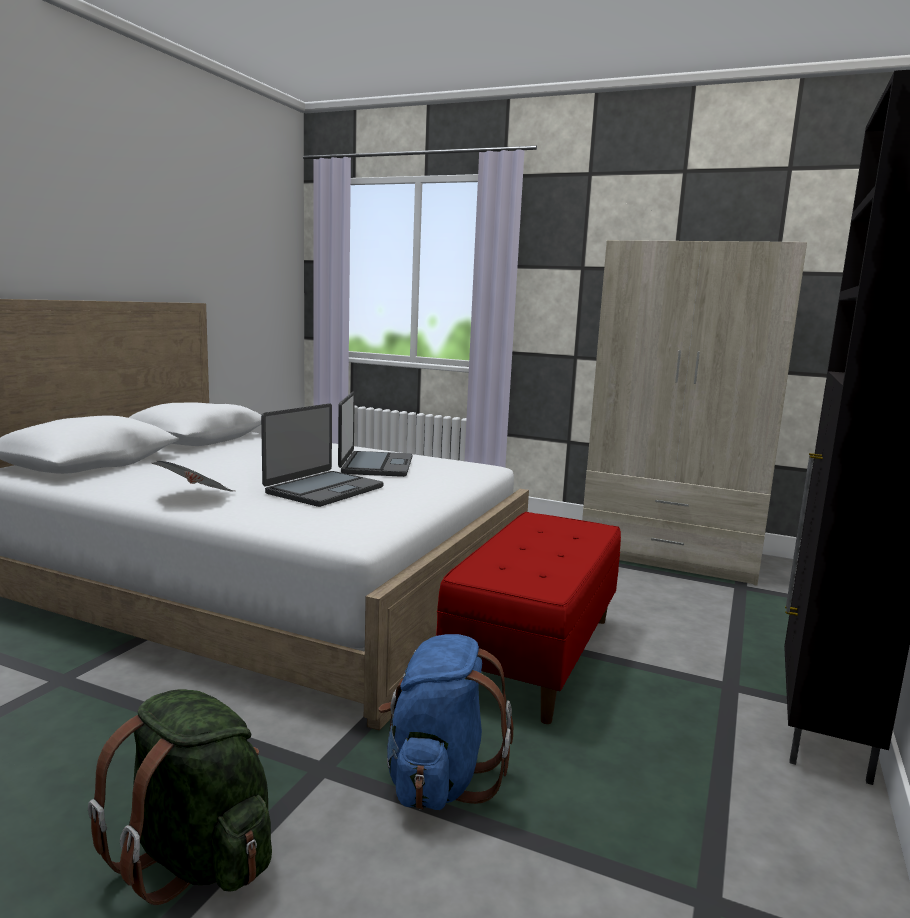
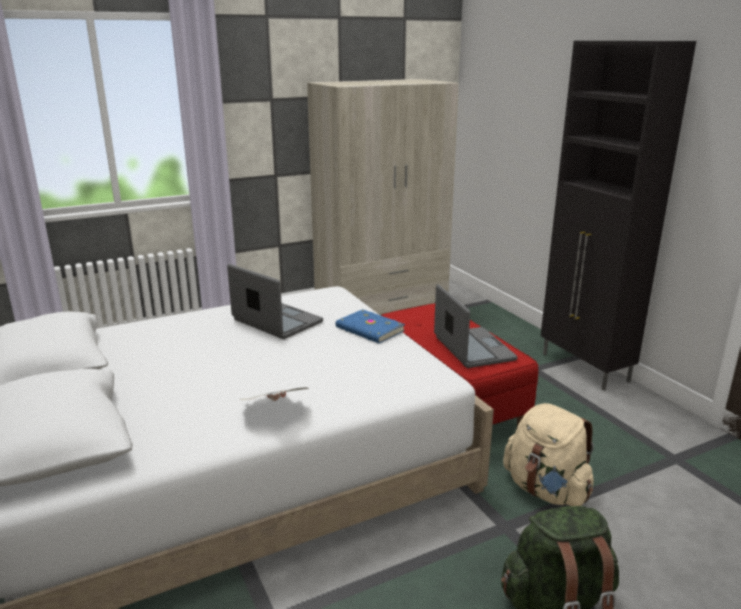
camera: 50 degrees left, 10 degrees up
laptop [261,403,384,507] -> laptop moved to [434,284,518,368]
blue backpack [379,634,513,810] -> beige backpack [503,403,594,506]
none -> blue book [336,309,405,343]

